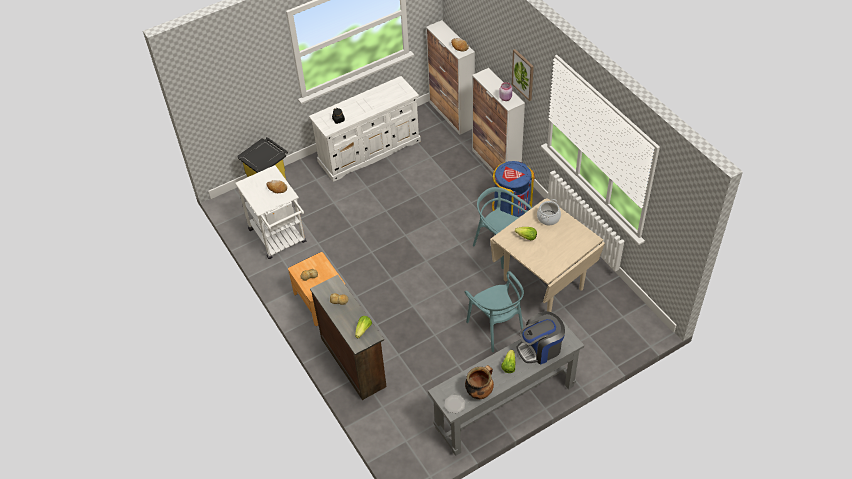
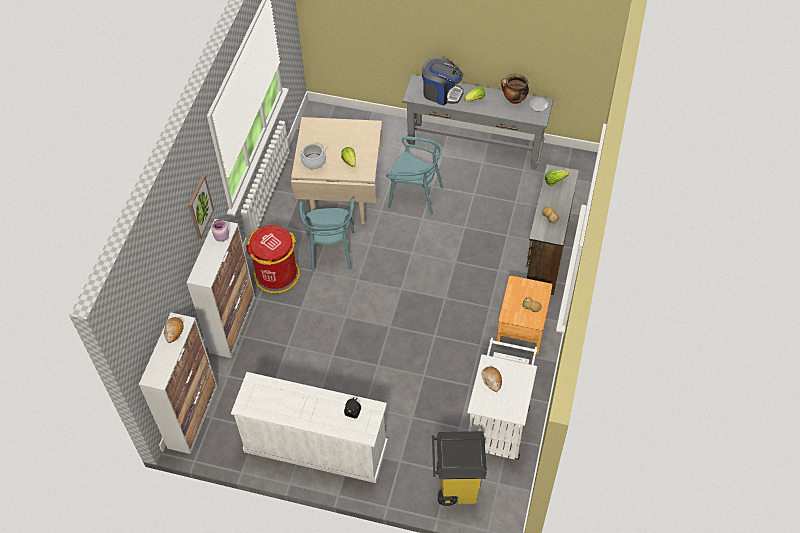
camera: 135 degrees left, 5 degrees up
turquoise chair [465,271,524,352] -> turquoise chair turned 90 degrees clockwise [386,136,443,215]
blue trash can [492,161,535,217] -> red trash can [246,225,300,294]

